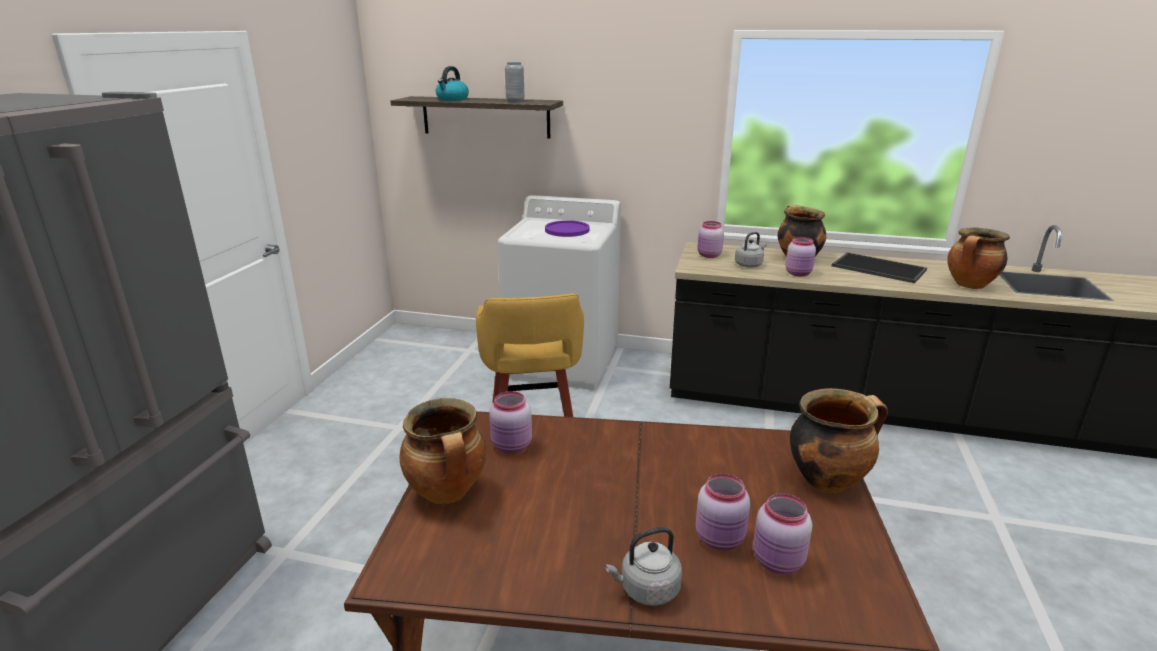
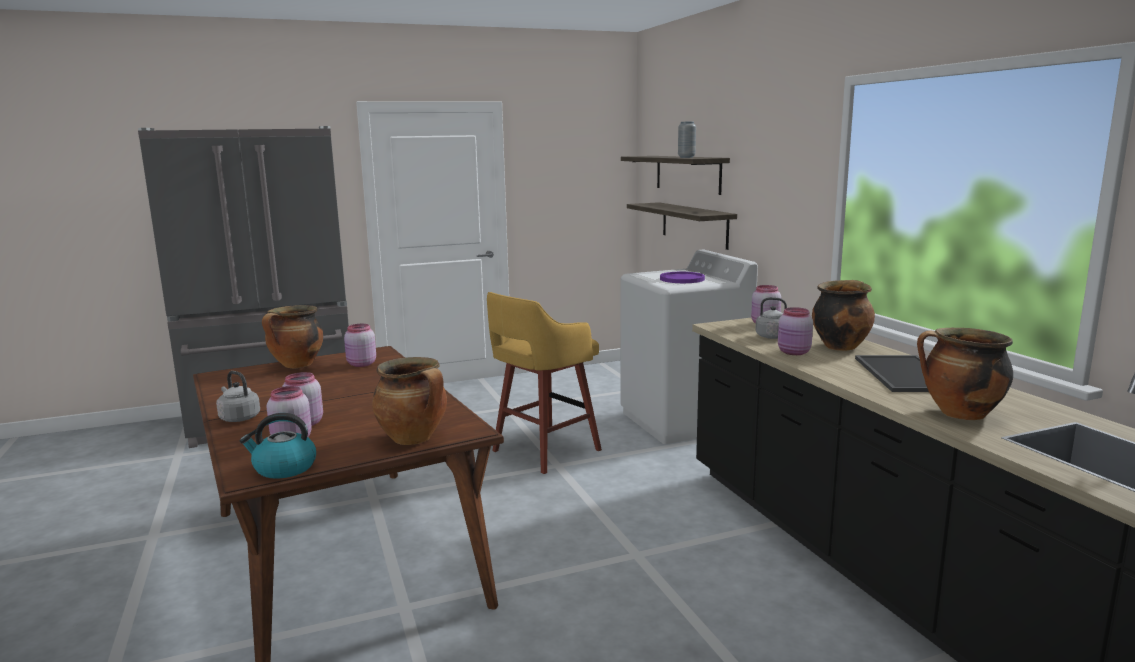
camera: 55 degrees right, 10 degrees down
kettle [436,66,469,101] -> kettle moved to [239,413,316,479]
none -> shelf [627,202,737,250]

